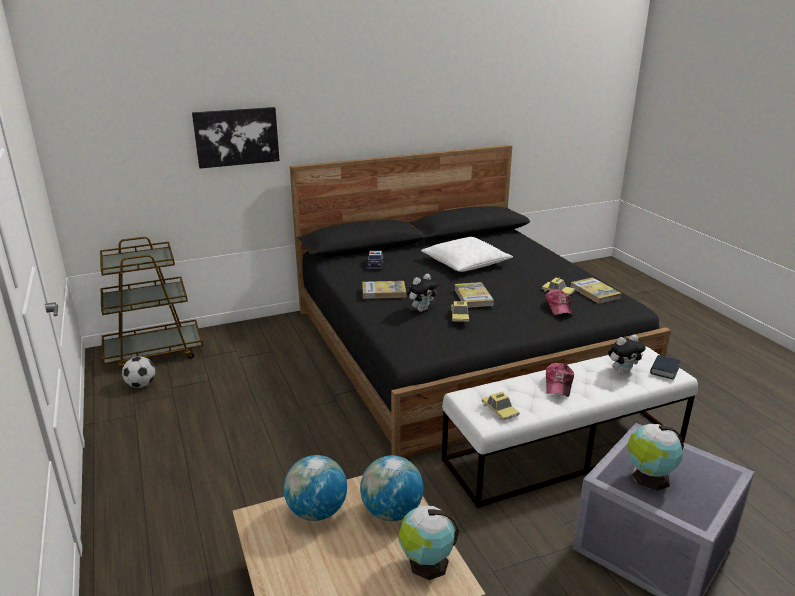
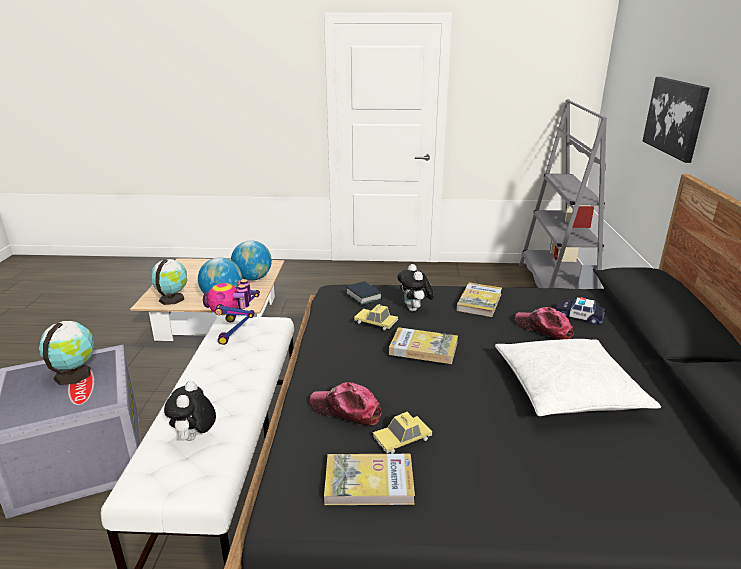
camera: 115 degrees right, 0 degrees up
brown cart [100,237,203,369] -> grey bookcase [519,99,607,289]
football [122,356,155,388] -> none
toy car [481,391,520,421] -> toy robot [202,279,260,345]
cap [546,363,574,397] -> cap moved to [515,307,574,340]
book [650,355,680,380] -> book moved to [346,281,383,305]

